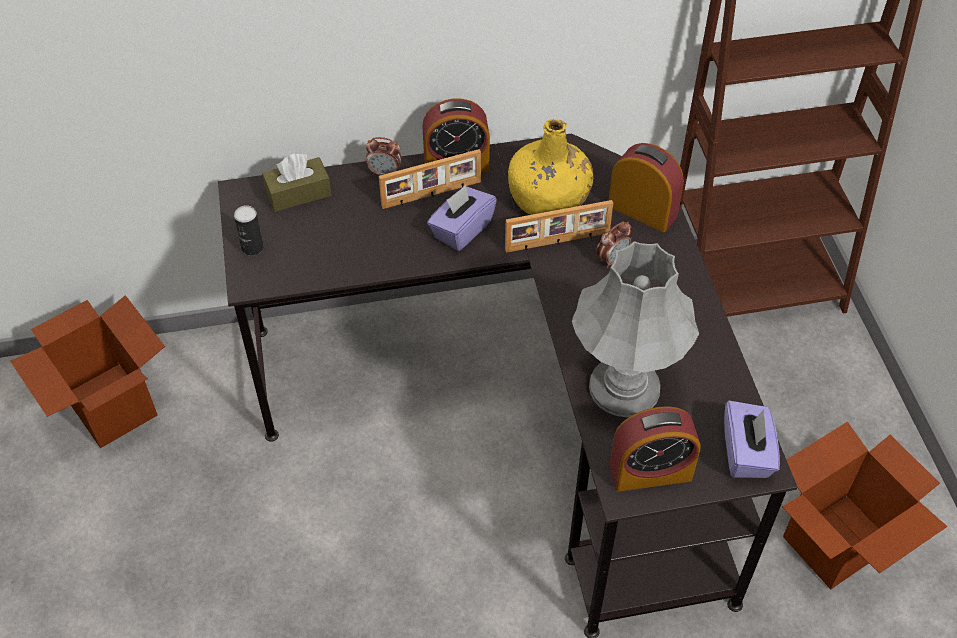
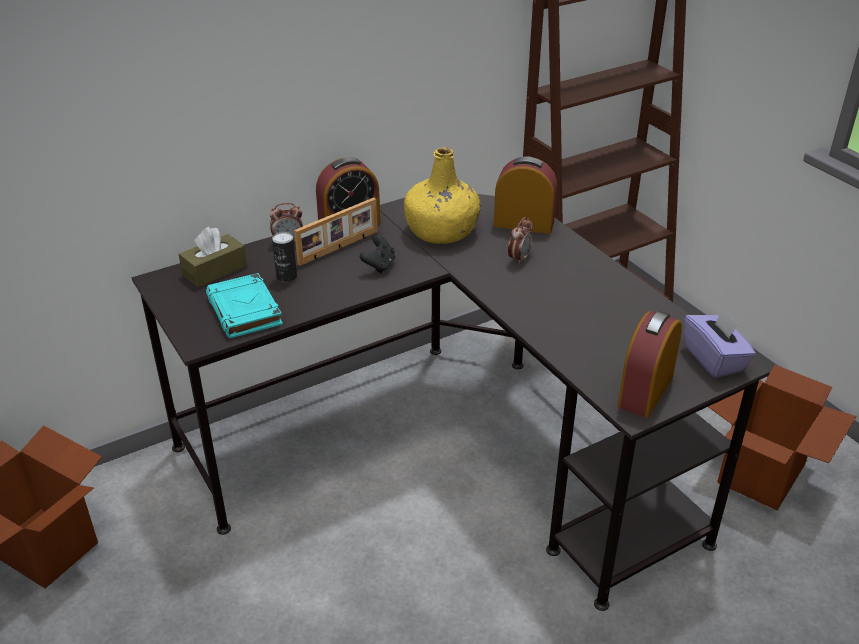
camera: 20 degrees left, 15 degrees down
can [234,205,264,256] -> can moved to [272,232,297,282]
purple tissue box [427,185,497,251] -> black game controller [360,235,395,273]
picture frame [505,200,613,253] -> none
grey table lamp [572,241,699,417] -> none
alarm clock [610,406,700,492] -> alarm clock turned 150 degrees clockwise [618,311,682,418]
none -> turquoise book [206,273,283,338]

